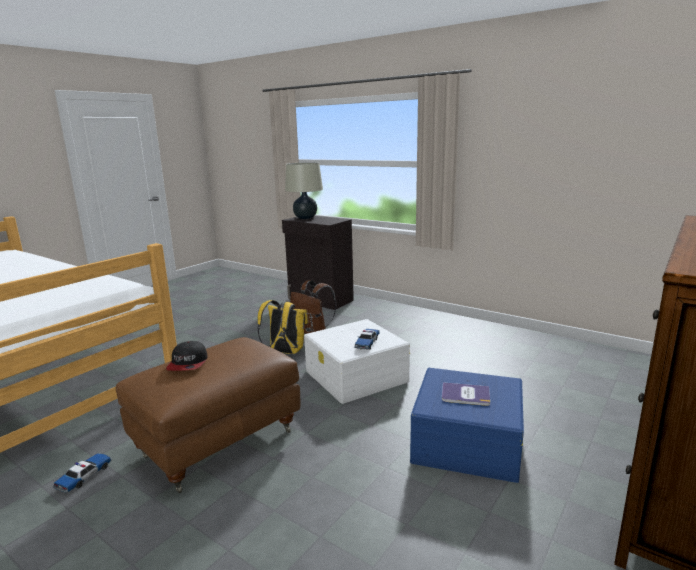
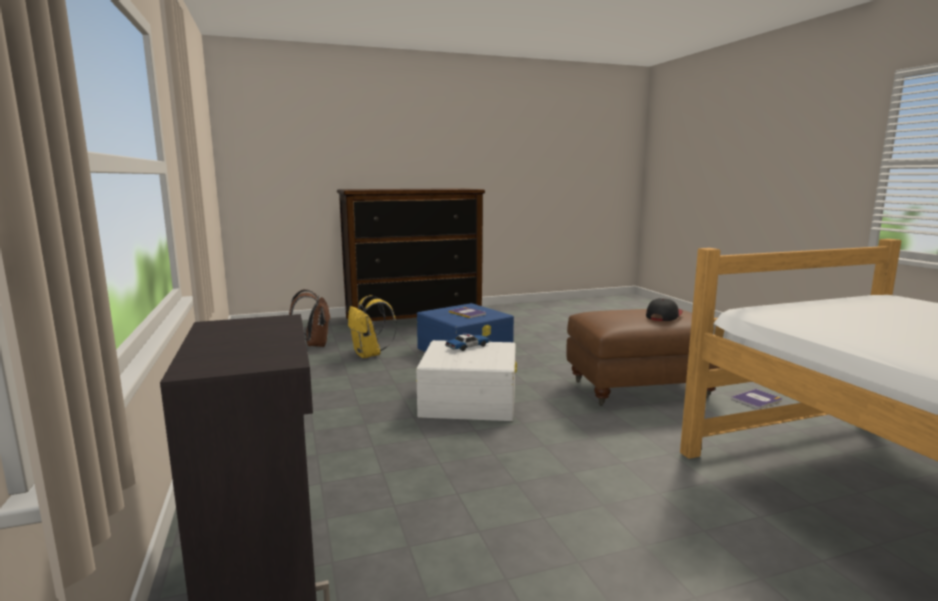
camera: 145 degrees left, 5 degrees down
toy car [53,453,112,493] -> book [731,389,782,409]
yellow backpack [257,300,308,354] -> yellow backpack moved to [348,295,397,358]
beige table lamp [285,162,323,219] -> none
brown backpack [290,280,337,334] -> brown backpack moved to [289,289,330,347]

